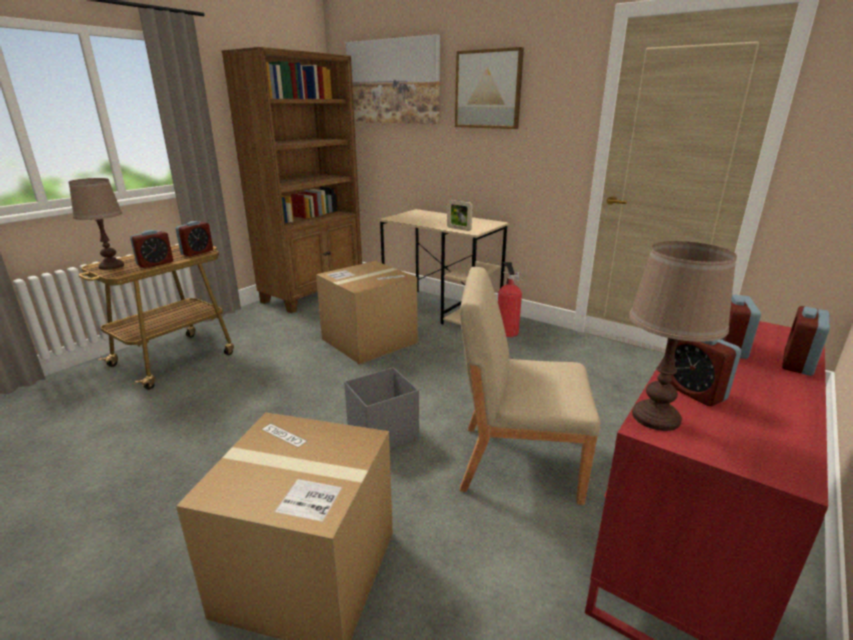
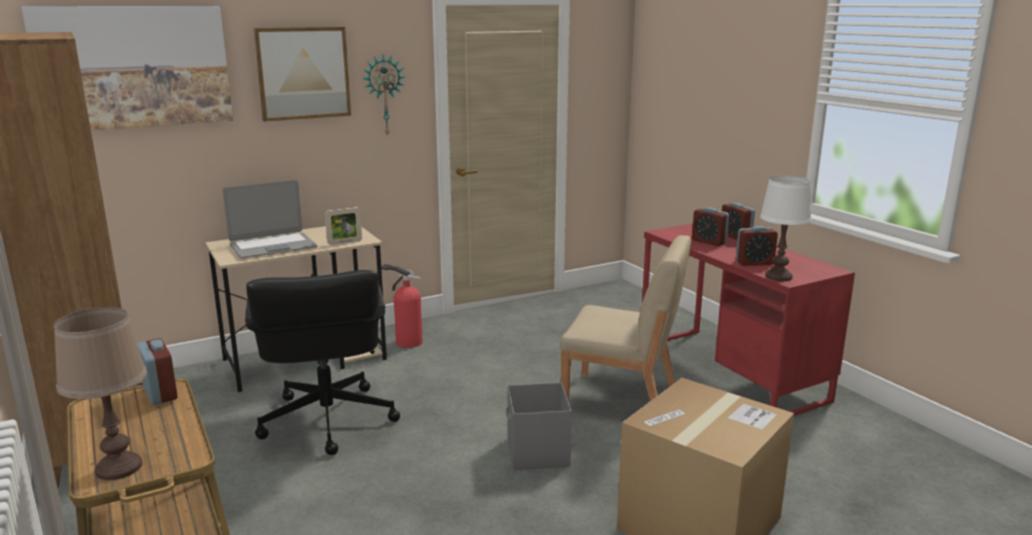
camera: 65 degrees left, 5 degrees down
alarm clock [130,230,173,268] -> none
cardboard box [316,261,418,364] -> black office chair [245,270,400,455]
beige chair [460,267,600,505] -> beige chair turned 105 degrees counterclockwise [560,235,691,401]
brown table lamp [629,241,737,431] -> white table lamp [760,175,811,281]
none -> laptop [223,180,317,258]
none -> wall clock [363,54,405,137]

